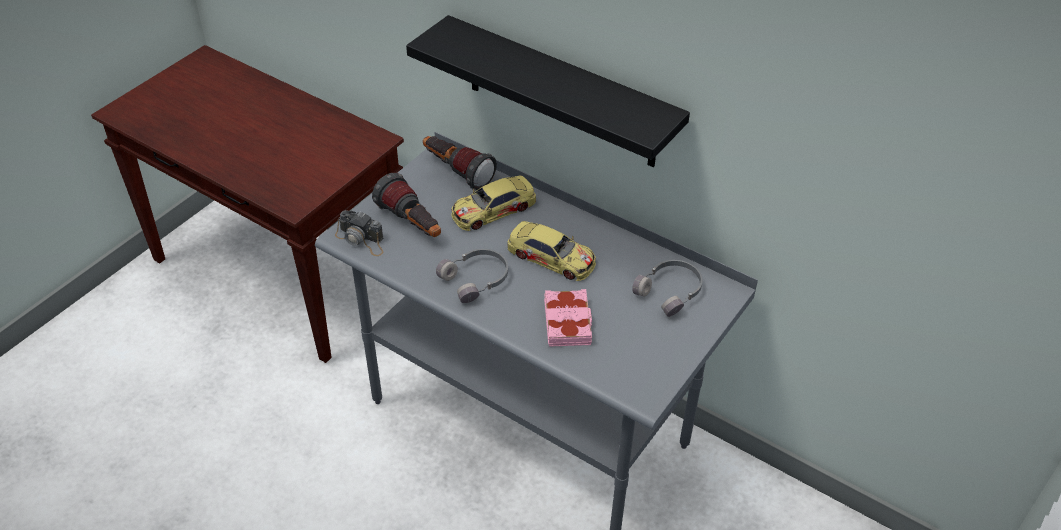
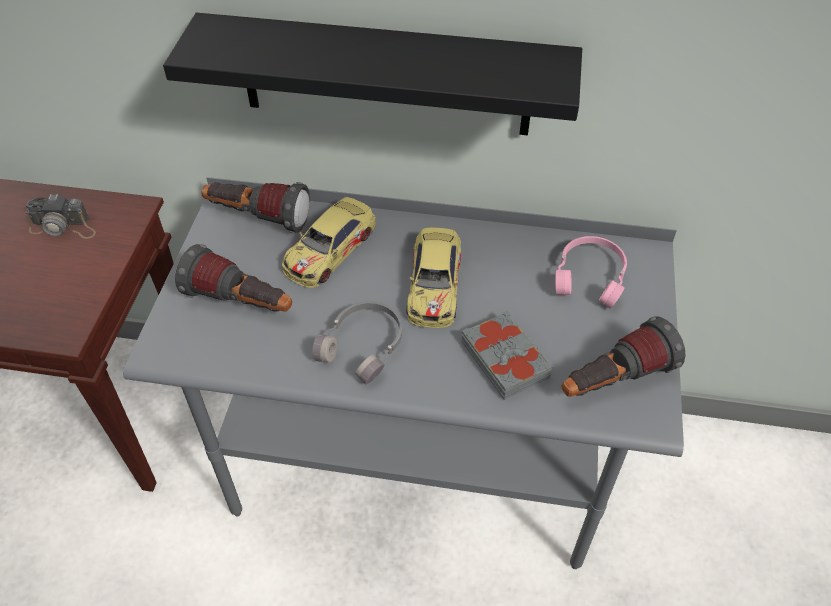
camera: 25 degrees left, 5 degrees up
camera [335,210,383,256] -> camera moved to [26,194,96,239]
toy car [508,221,596,281] -> toy car turned 90 degrees clockwise [407,227,461,328]
pink book [544,289,592,347] -> grey book [461,310,552,400]
grey headphones [632,260,703,317] -> pink headphones [555,236,627,308]
none -> flashlight [561,316,686,397]

